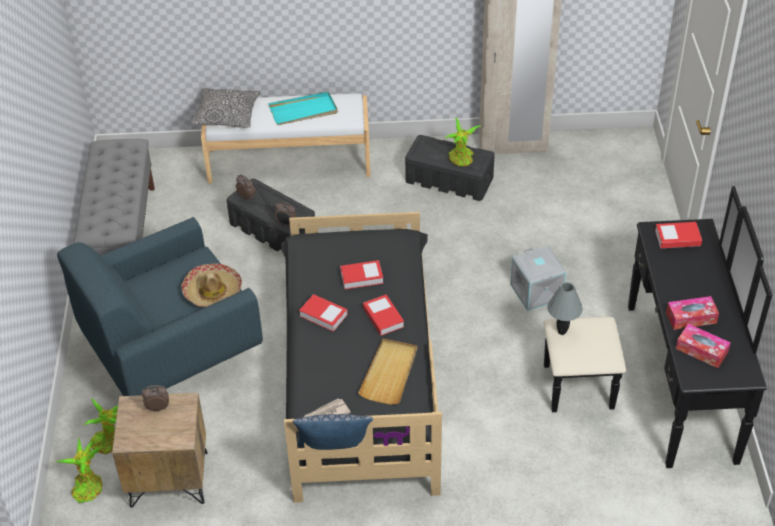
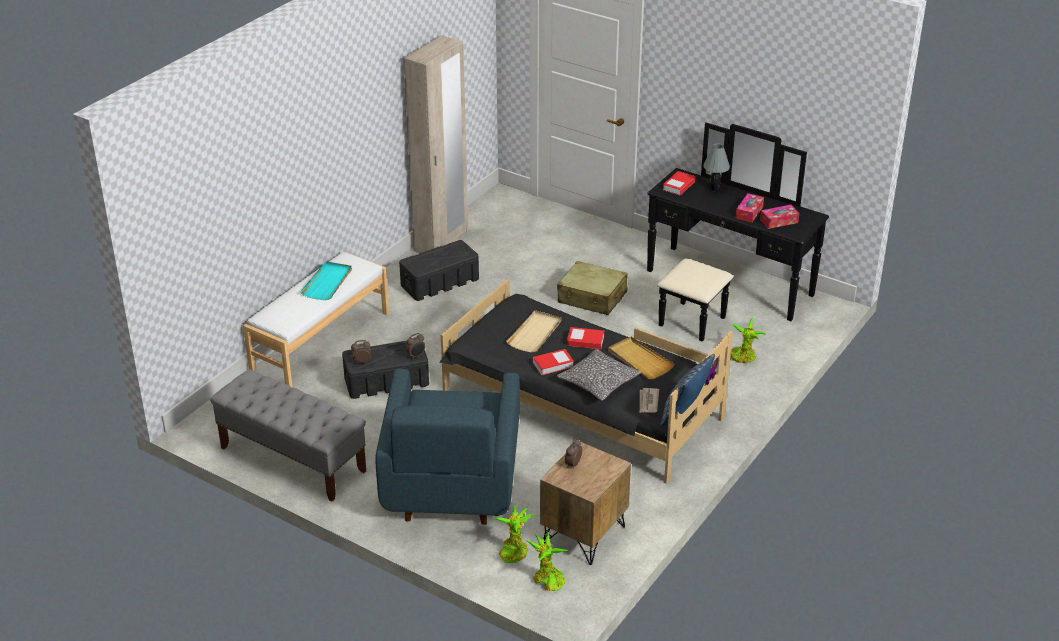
camera: 55 degrees left, 10 degrees down
hat [182,264,242,307] -> none
pillow [190,88,260,128] -> pillow moved to [557,349,641,401]
book [340,260,384,289] -> beige tray [506,310,561,353]
potted plant [444,117,480,167] -> potted plant moved to [730,317,767,363]
grey storage box [510,246,566,311] -> beige suitcase [557,261,628,315]
grey table lamp [547,282,583,335] -> grey table lamp moved to [703,143,730,191]

